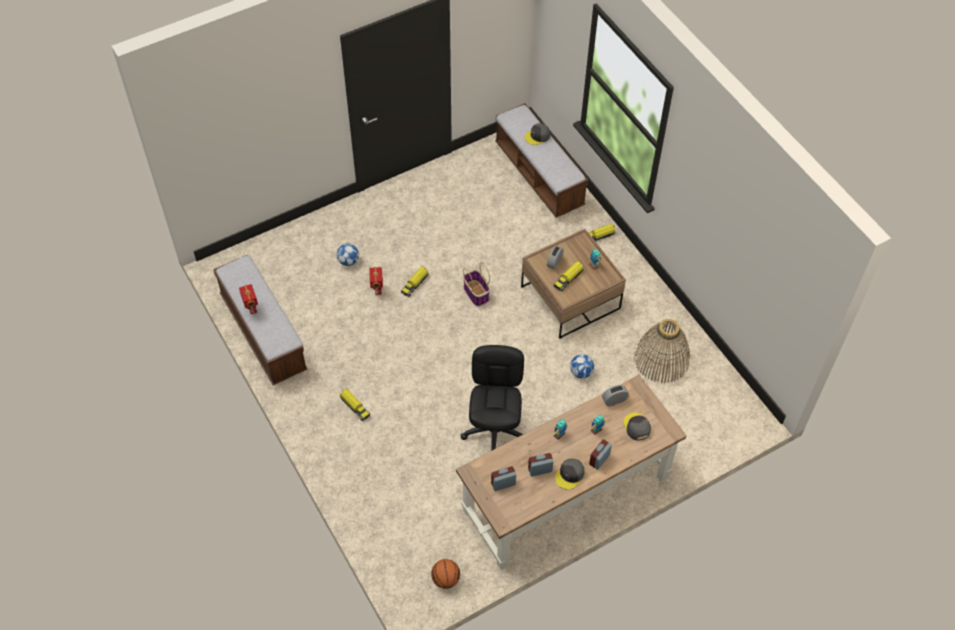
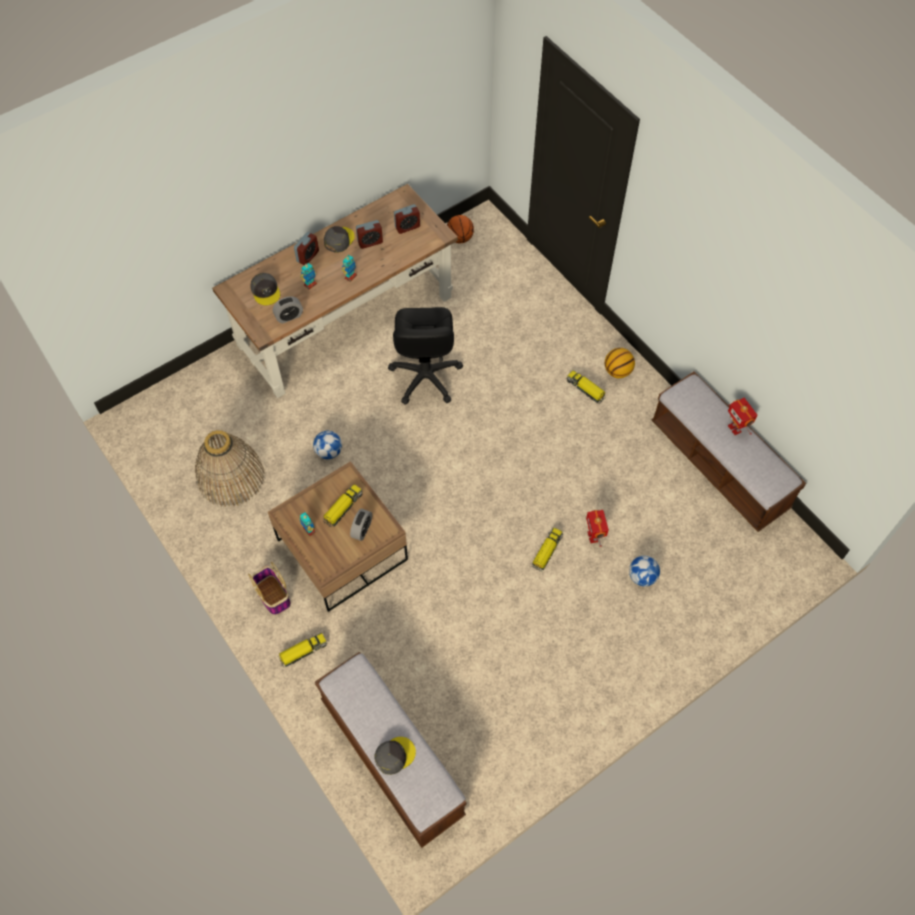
camera: 175 degrees right, 5 degrees up
basket [463,262,490,307] -> basket moved to [248,562,291,615]
none -> basketball [605,348,635,378]

